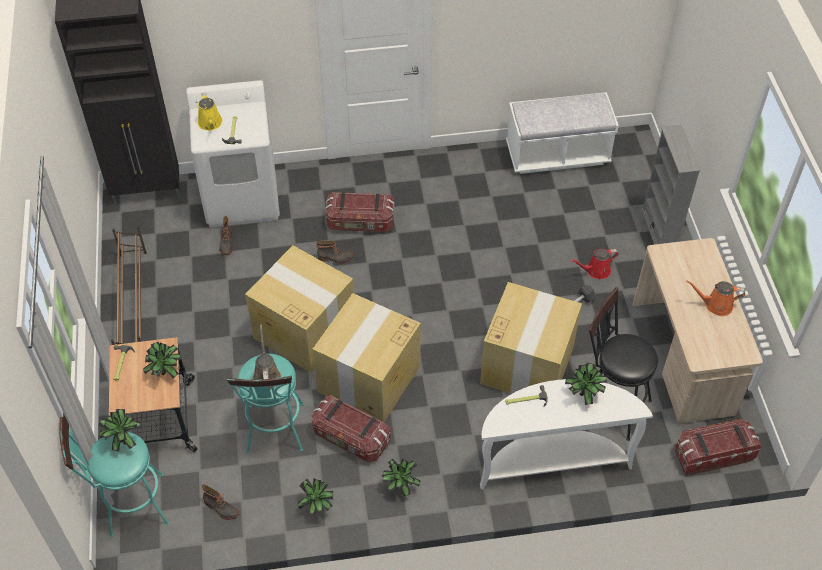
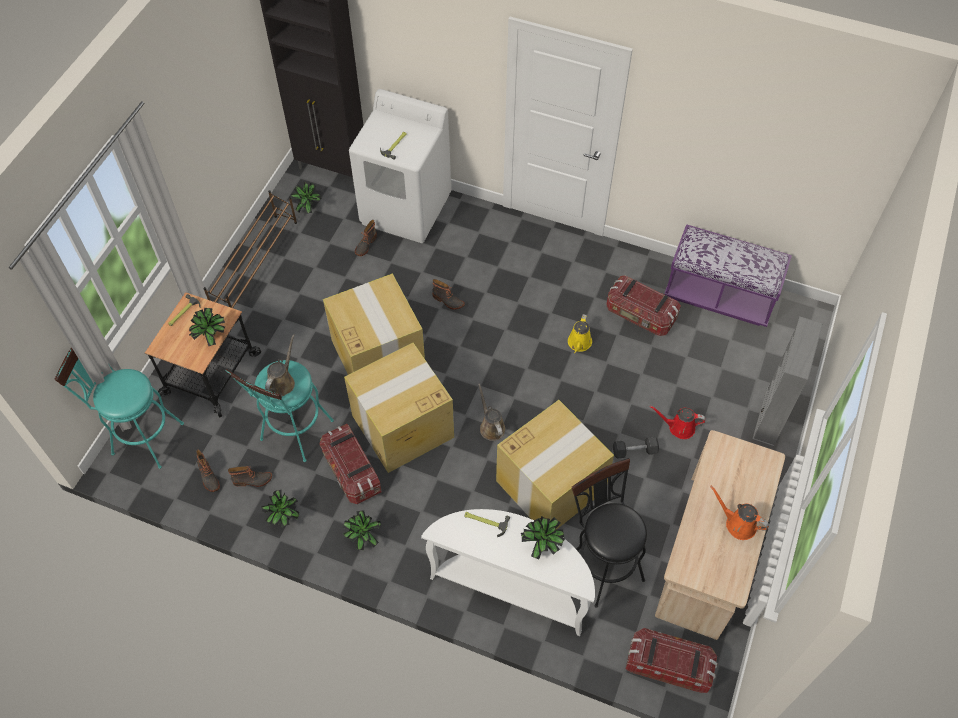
camera: 30 degrees right, 5 degrees up
potted plant [99,409,141,452] -> potted plant moved to [290,182,322,214]
yellow watering can [198,92,223,131] -> yellow watering can moved to [568,314,592,354]
storage box [325,192,394,232] -> storage box moved to [606,275,681,336]
white bench [506,92,619,174] -> purple bench [664,224,792,327]
none -> boot [228,466,272,487]
none -> brown watering can [478,383,505,441]

